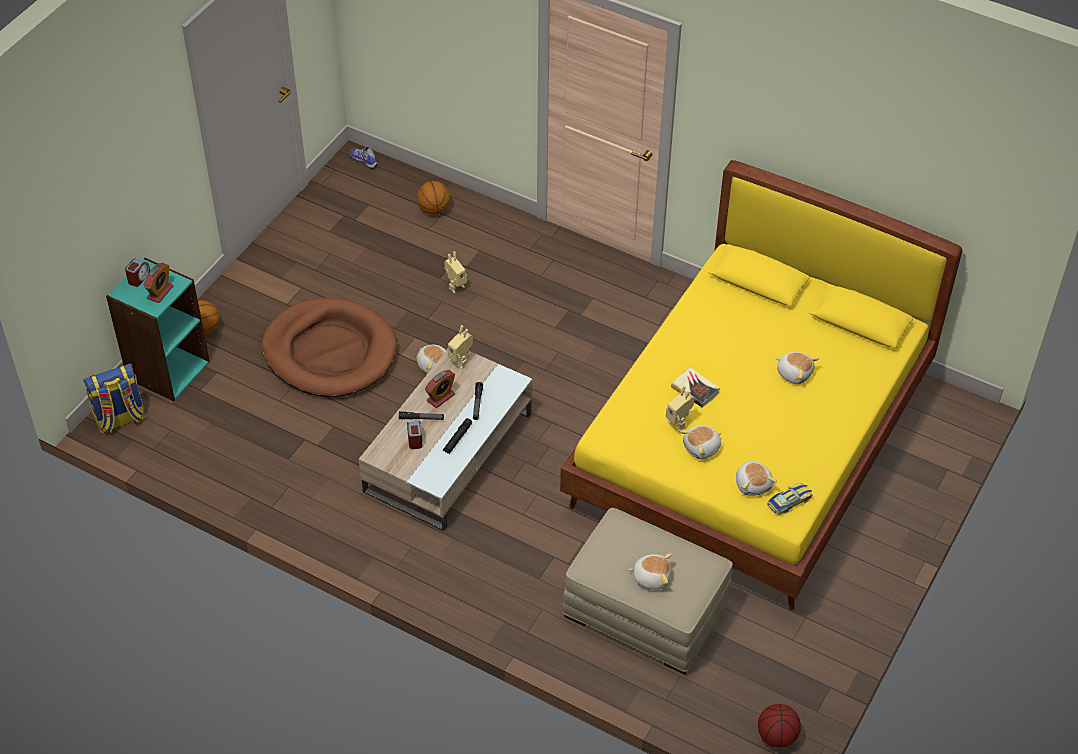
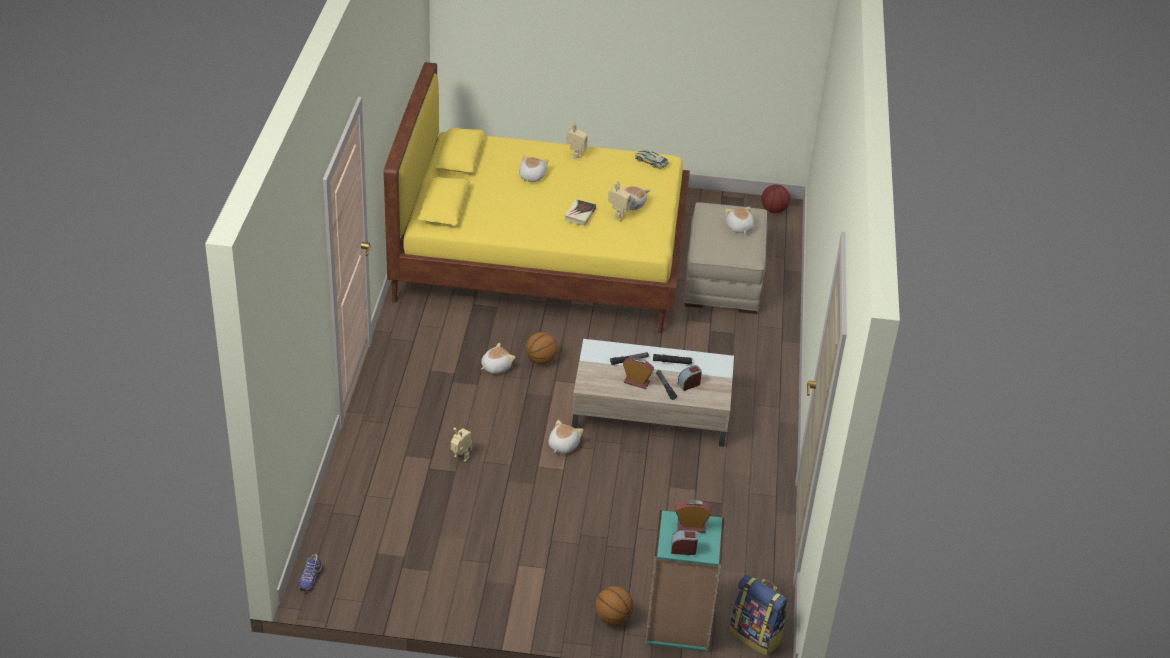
camera: 115 degrees left, 10 degrees down
brown dog bed [261,298,397,397] -> none
basketball [417,181,450,215] -> basketball moved to [525,332,558,364]
toy robot [448,325,473,369] -> toy robot moved to [566,122,588,160]
plush toy [736,461,777,496] -> plush toy moved to [481,343,515,374]

